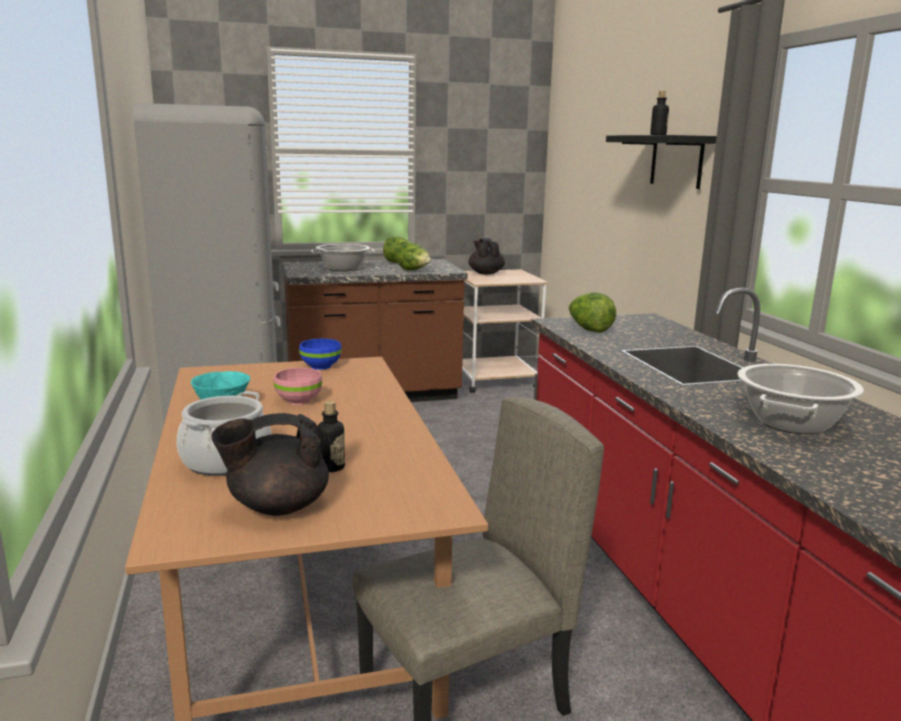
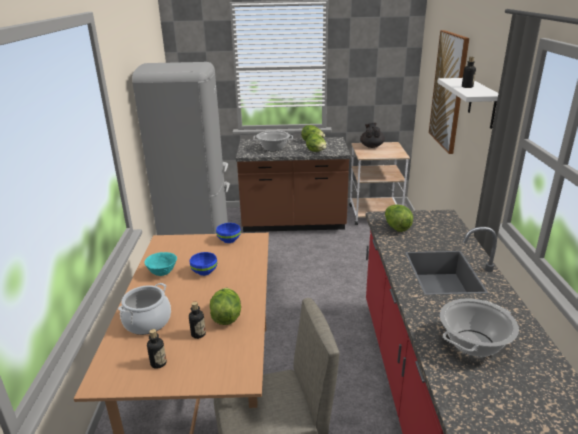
camera: 15 degrees right, 10 degrees up
black teapot [212,413,329,516] -> bottle [147,329,167,369]
pink bowl [274,368,322,405] -> blue bowl [190,252,217,276]
black shelf [606,135,717,189] -> white shelf [437,78,498,129]
none -> lettuce [210,288,241,325]
none -> picture [429,30,469,154]

